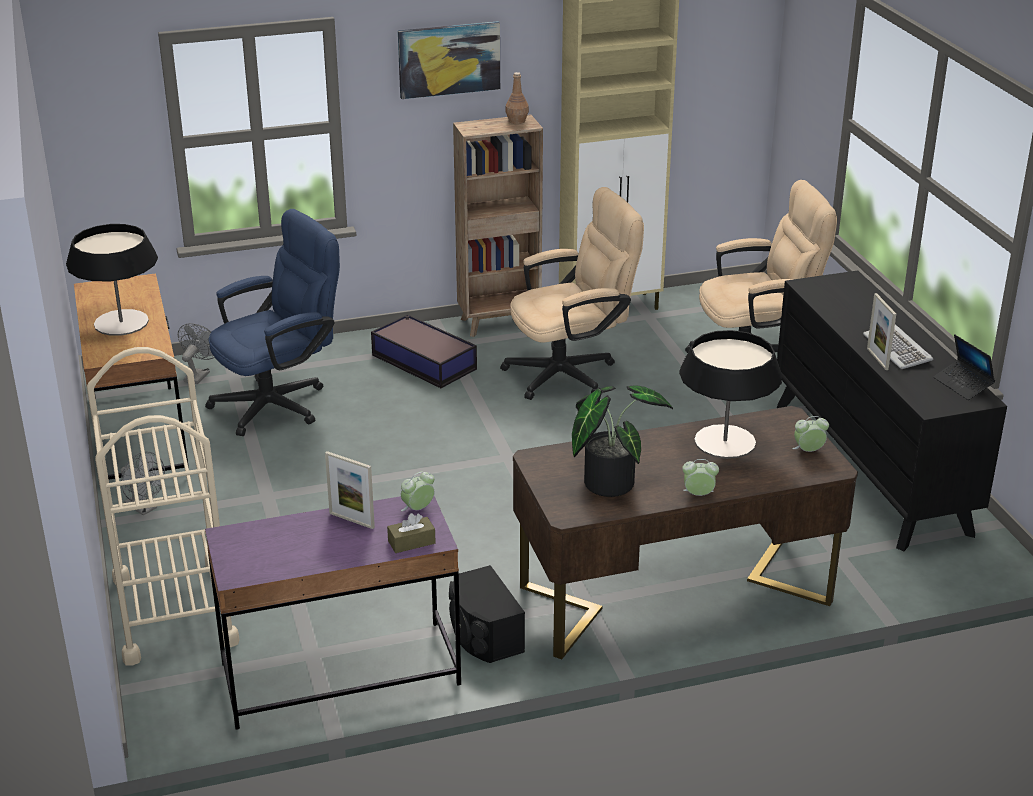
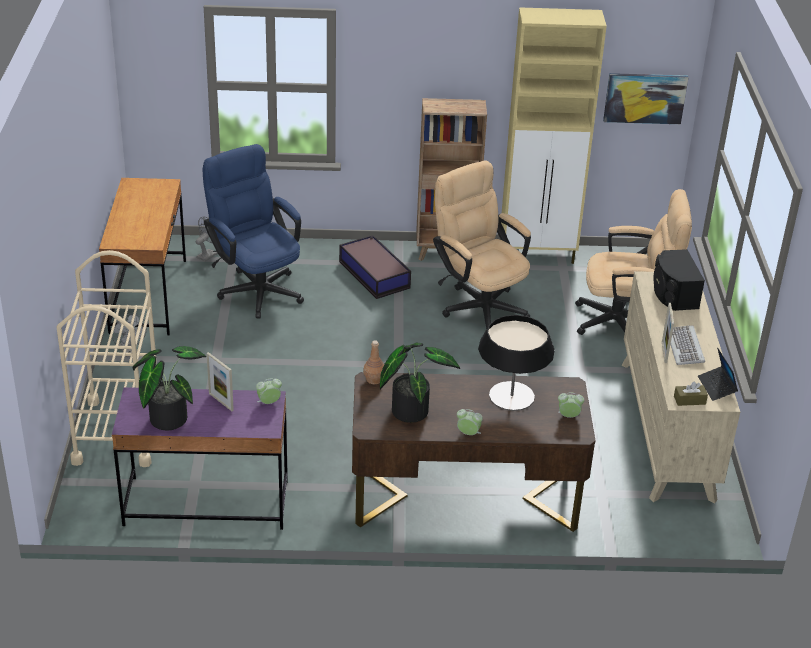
camera: 15 degrees right, 5 degrees up
table lamp [66,224,158,336] -> none
blue office chair [205,209,340,436] -> blue office chair turned 105 degrees counterclockwise [203,144,304,319]
brown tissue box [387,513,436,553] -> brown tissue box moved to [674,382,708,406]
picture [398,21,500,99] -> picture moved to [603,73,689,124]
black speaker [449,565,525,663] -> black speaker moved to [654,249,705,311]
beige office chair [500,187,644,400] -> beige office chair turned 120 degrees counterclockwise [433,160,531,329]
brown bottle [505,72,529,124] -> brown bottle moved to [363,341,384,384]
black dresser [777,271,1007,551] -> beige dresser [621,271,740,503]
none -> potted plant [132,346,206,430]

